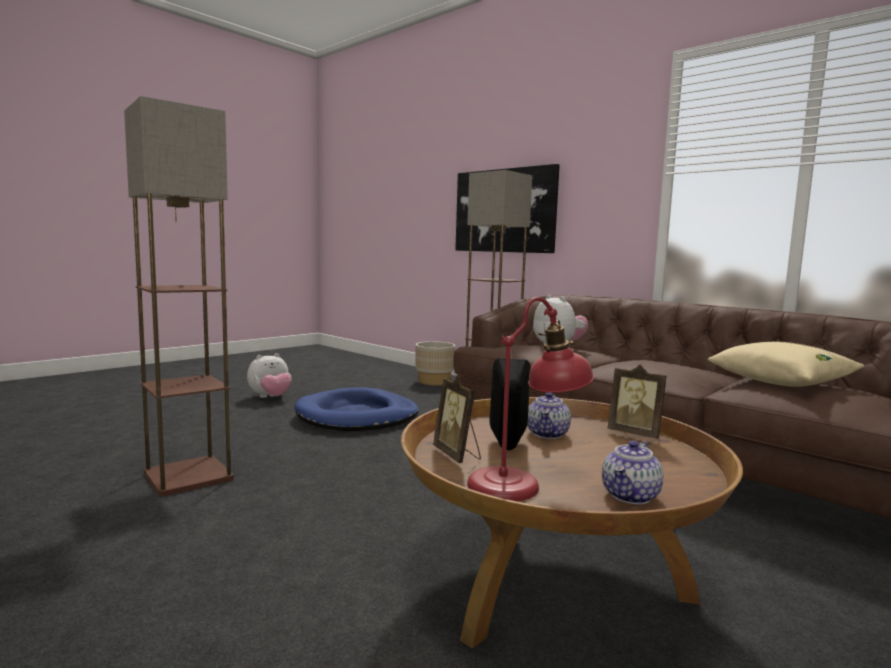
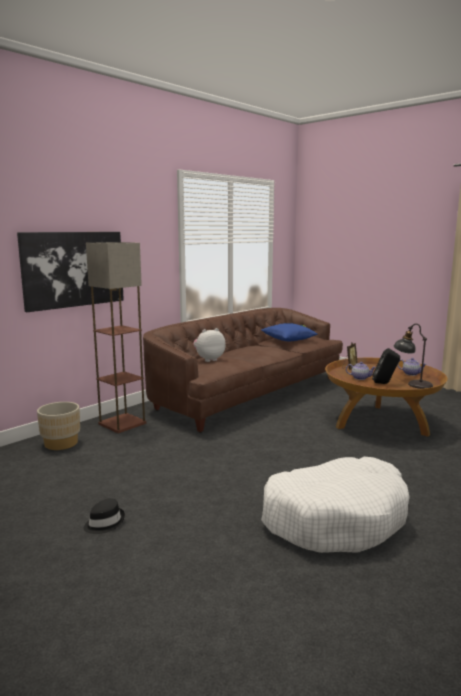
camera: 90 degrees left, 5 degrees up
floor lamp [124,96,234,497] -> white dog bed [261,457,410,553]
plush toy [247,353,292,398] -> black hat [83,498,125,534]
blue dog bed [294,387,419,431] -> none
picture frame [433,376,481,463] -> none
red table lamp [467,297,594,501] -> grey table lamp [394,324,433,389]
beige pillow [708,342,864,387] -> blue pillow [261,323,317,341]

